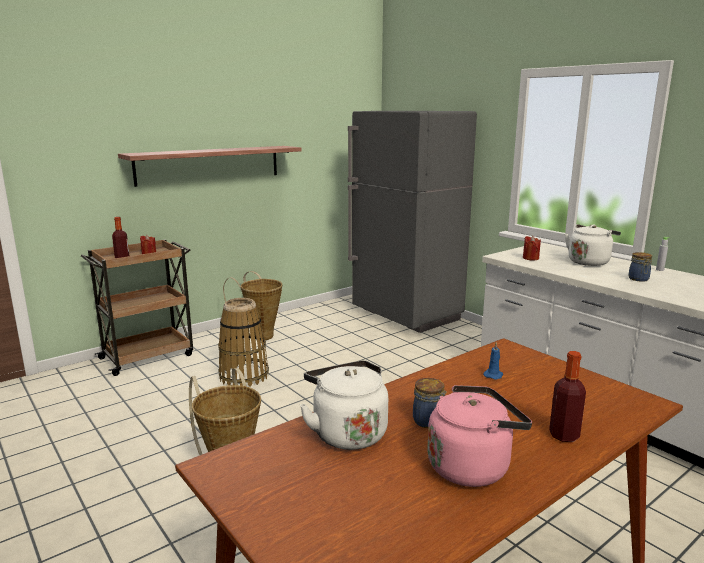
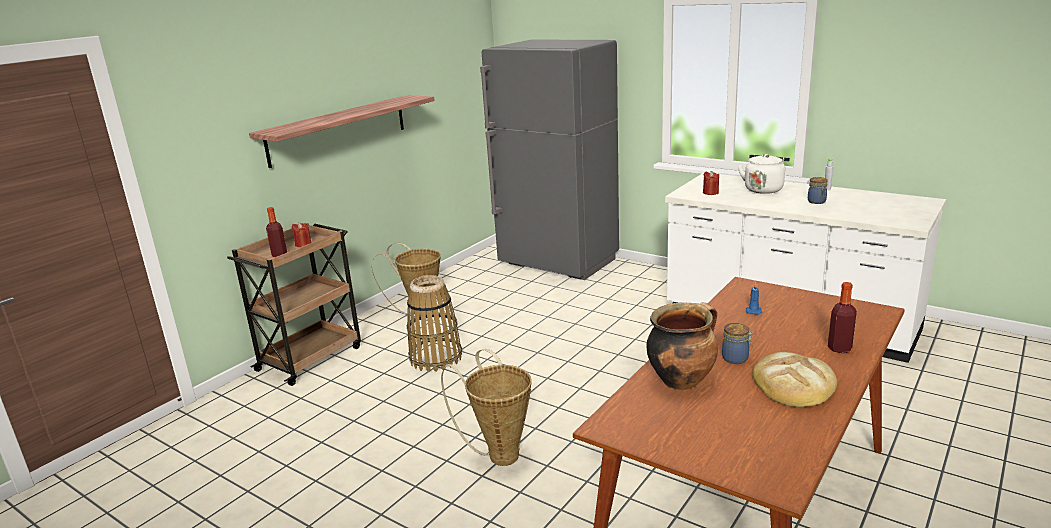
camera: 15 degrees left, 5 degrees up
white kettle [300,360,388,450] -> cooking pot [647,302,718,390]
pink kettle [427,385,532,487] -> bread [752,352,837,407]

